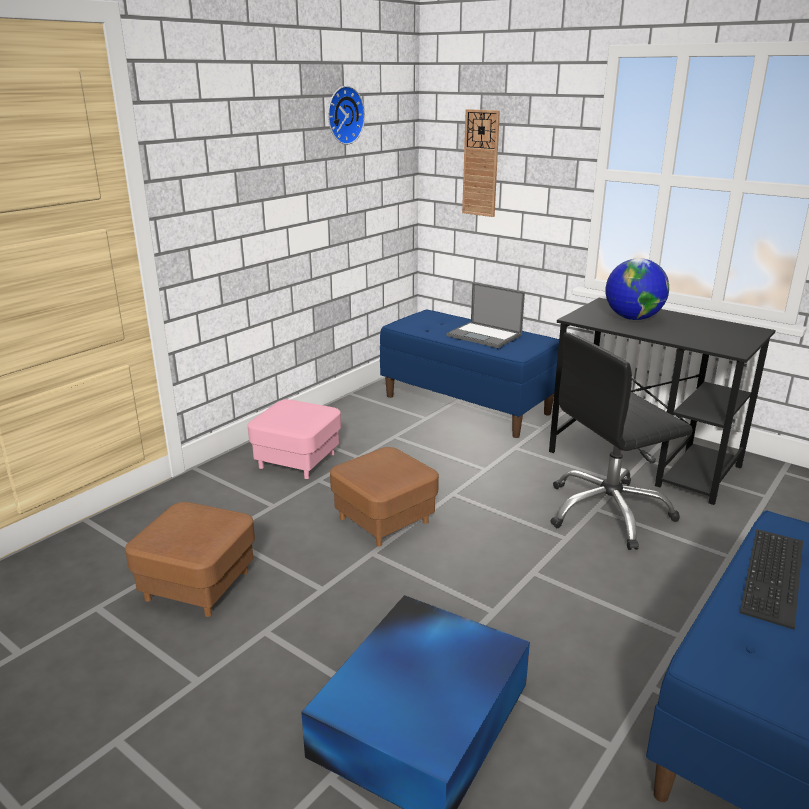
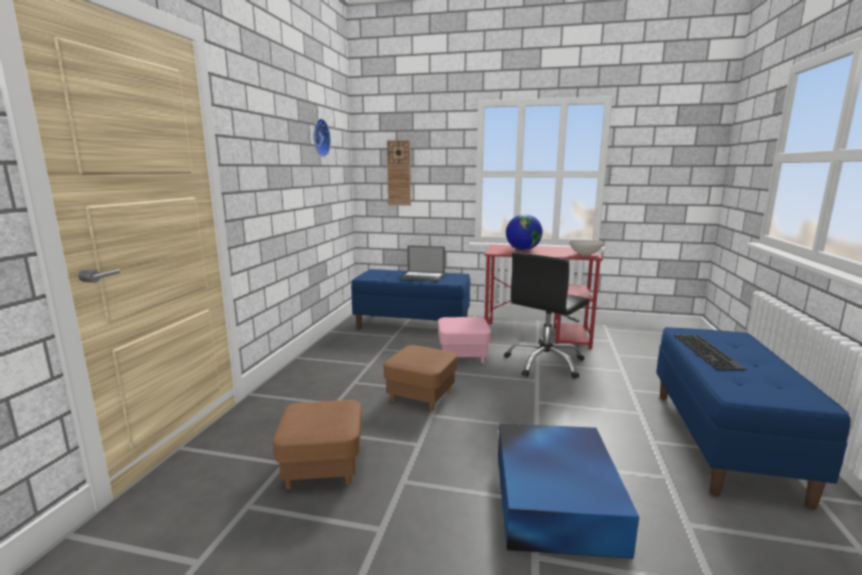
camera: 25 degrees left, 10 degrees down
pink ottoman [248,399,341,479] -> pink ottoman moved to [438,317,491,363]
black desk [549,298,776,505] -> red desk [485,244,603,349]
none -> white bowl [569,240,604,256]

